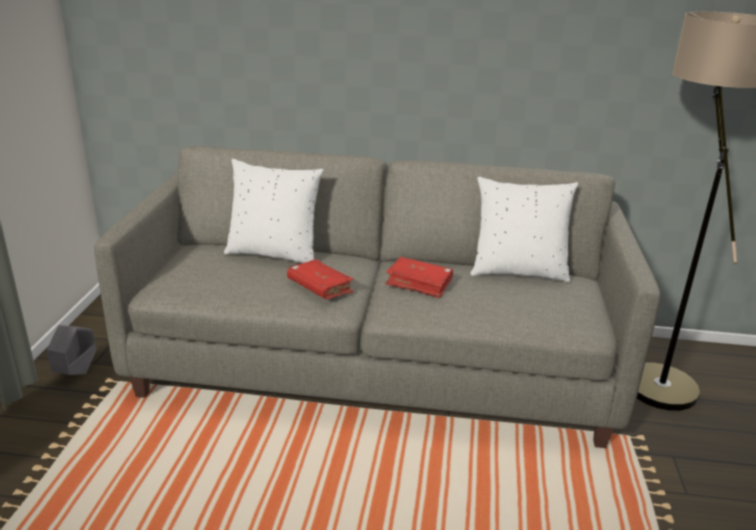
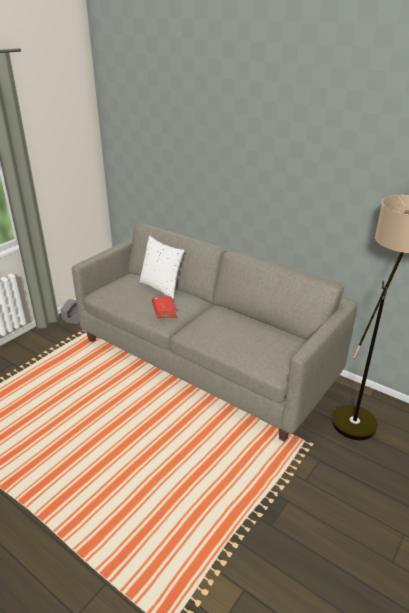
camera: 30 degrees right, 5 degrees up
red book [386,257,453,298] -> none
white pillow [470,177,578,282] -> none

